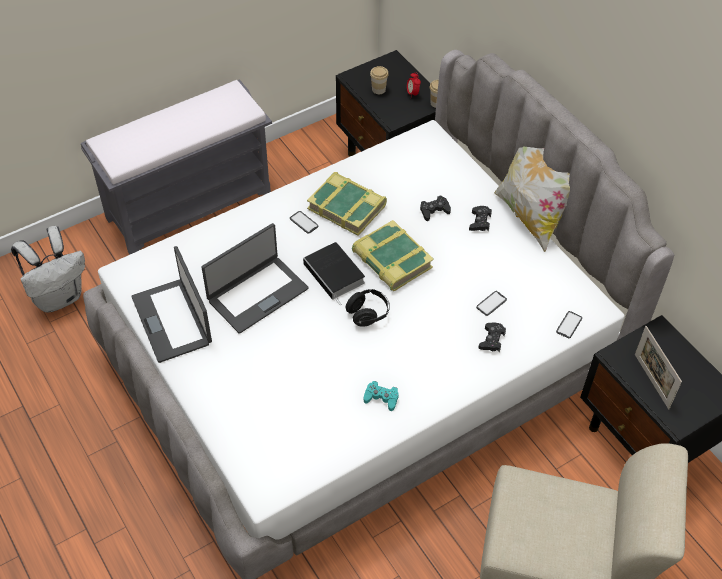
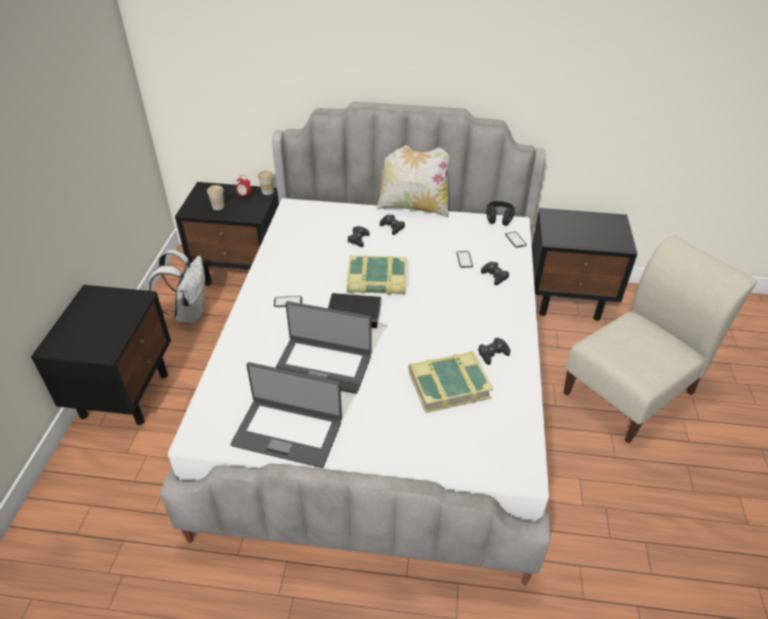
camera: 50 degrees left, 10 degrees down
white backpack [11,226,85,312] -> white backpack moved to [148,249,205,323]
grey bench [81,79,272,255] -> black nightstand [31,285,171,425]
laptop [202,223,308,334] -> laptop turned 105 degrees clockwise [276,301,372,394]
book [307,172,387,236] -> book moved to [409,351,493,413]
black headphones [345,289,390,327] -> black headphones moved to [486,201,515,226]
turquoise game controller [364,381,399,411] -> black game controller [478,338,510,365]
picture frame [635,326,682,409] -> none

